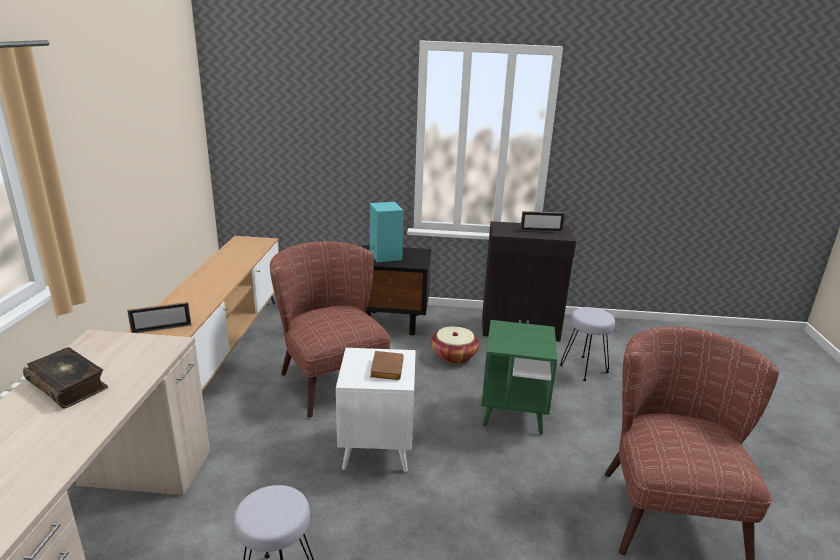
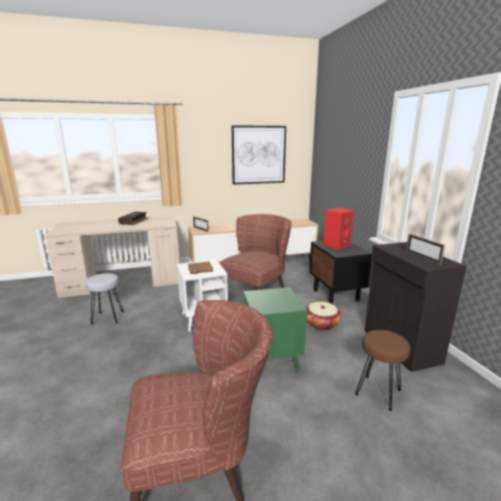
camera: 70 degrees right, 5 degrees down
turquoise speaker [370,202,403,262] -> red speaker [323,208,354,250]
grey stool [560,307,615,381] -> brown stool [355,330,410,411]
none -> picture [232,125,286,185]

